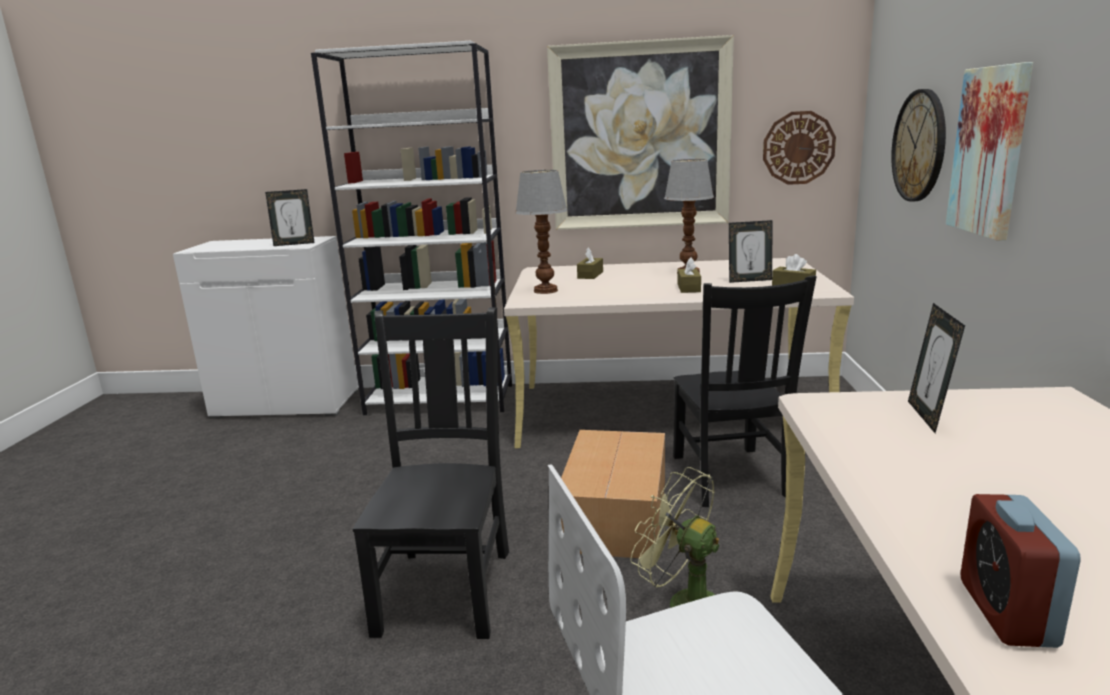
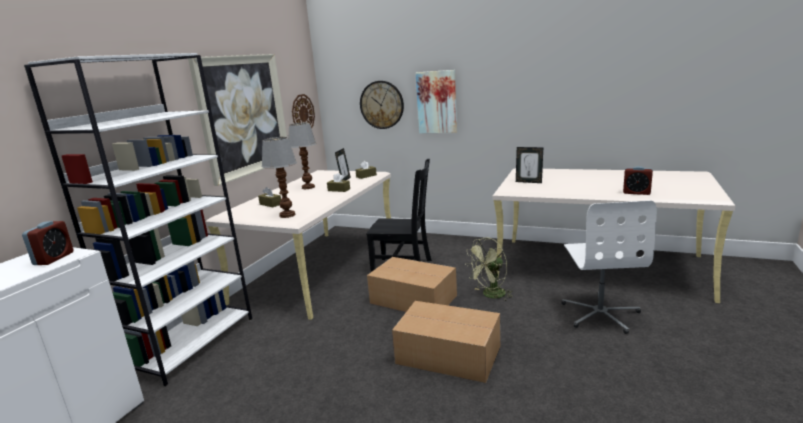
camera: 70 degrees left, 0 degrees up
picture frame [265,189,315,246] -> alarm clock [22,221,74,265]
black chair [353,307,509,639] -> cardboard box [392,301,500,383]

